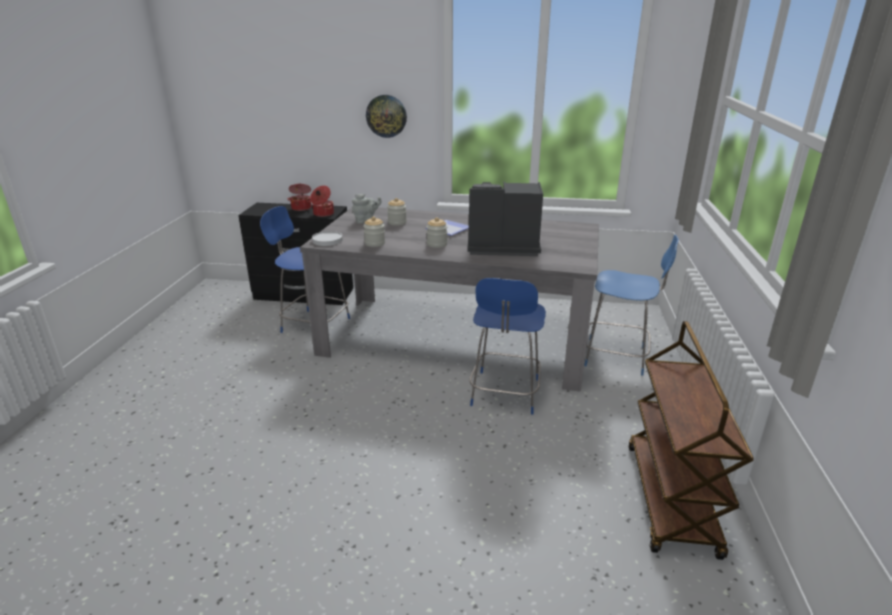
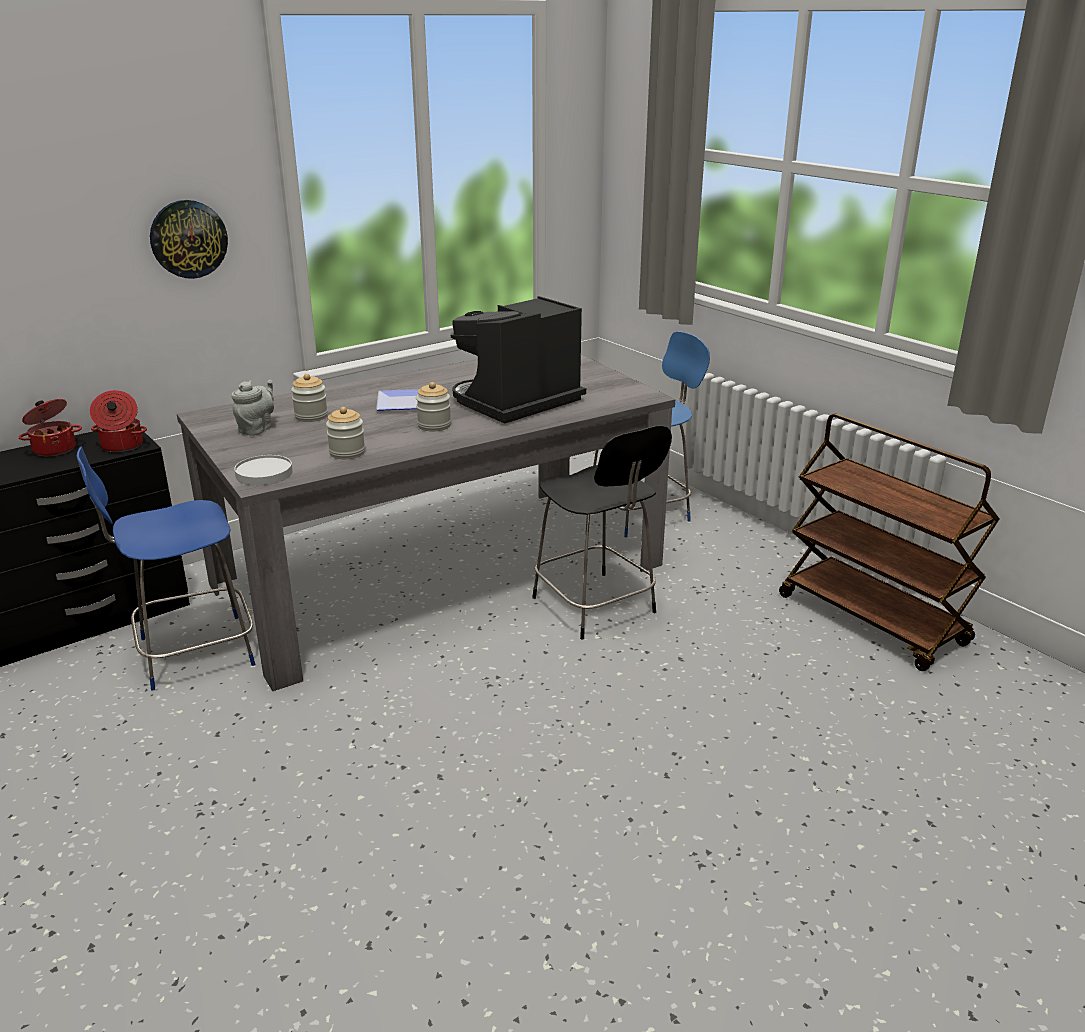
camera: 45 degrees left, 0 degrees up
blue chair [469,278,546,414] -> black chair [532,425,672,639]

